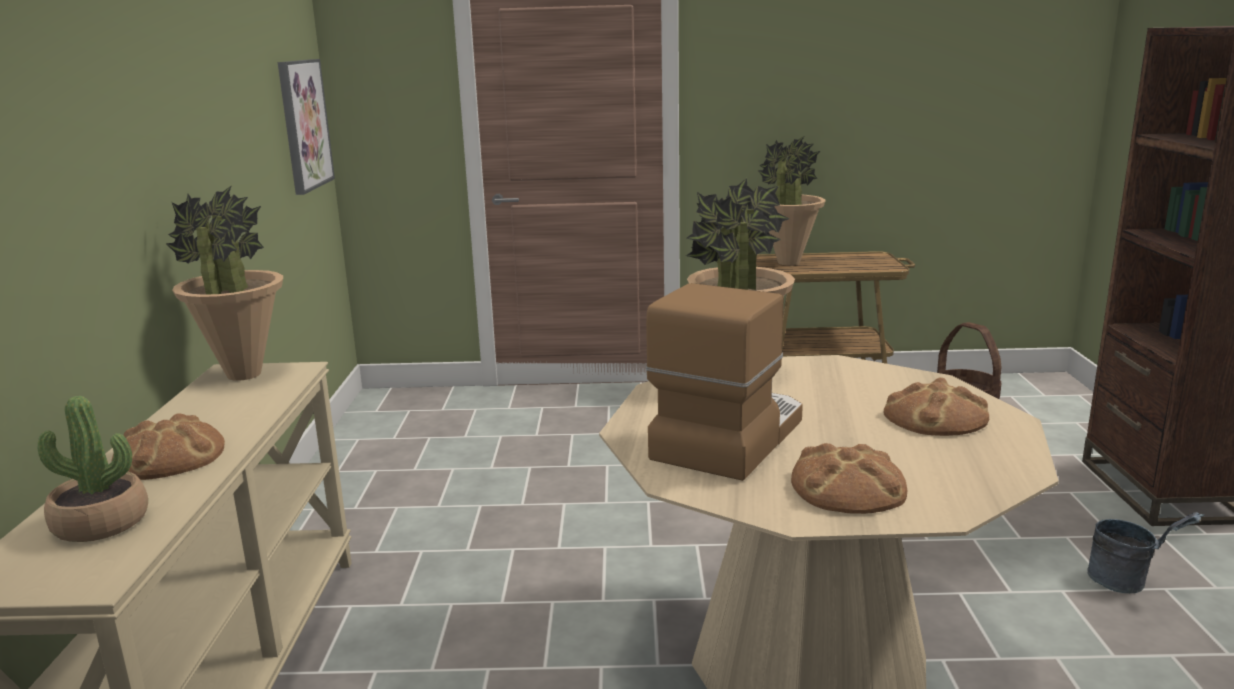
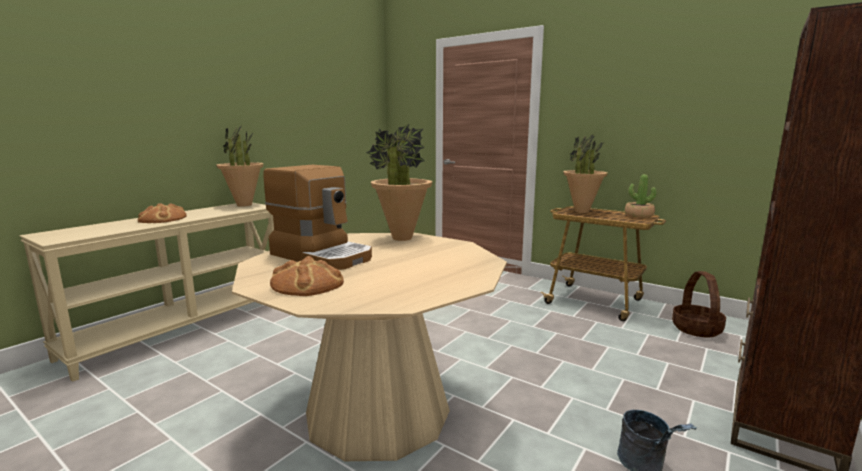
camera: 35 degrees right, 5 degrees down
potted plant [38,396,148,542] -> potted plant moved to [625,174,656,218]
picture [278,59,335,195] -> none
coffee machine [646,283,803,481] -> coffee machine turned 60 degrees clockwise [263,165,372,270]
bread [884,377,989,436] -> none

